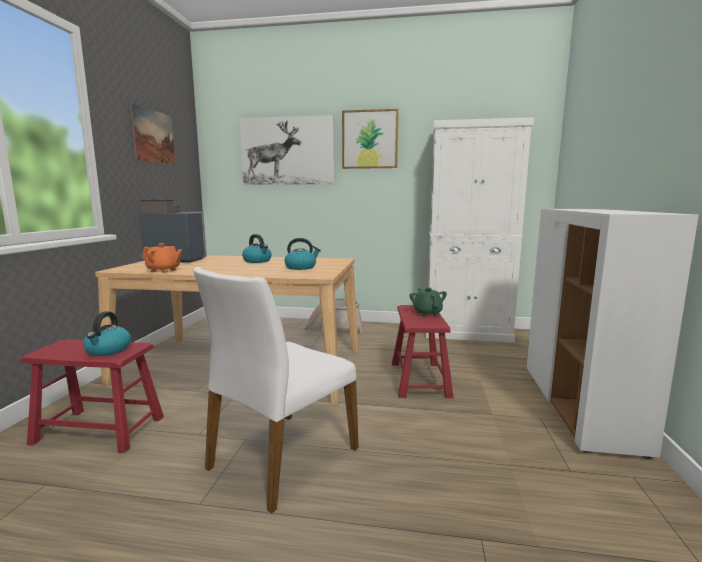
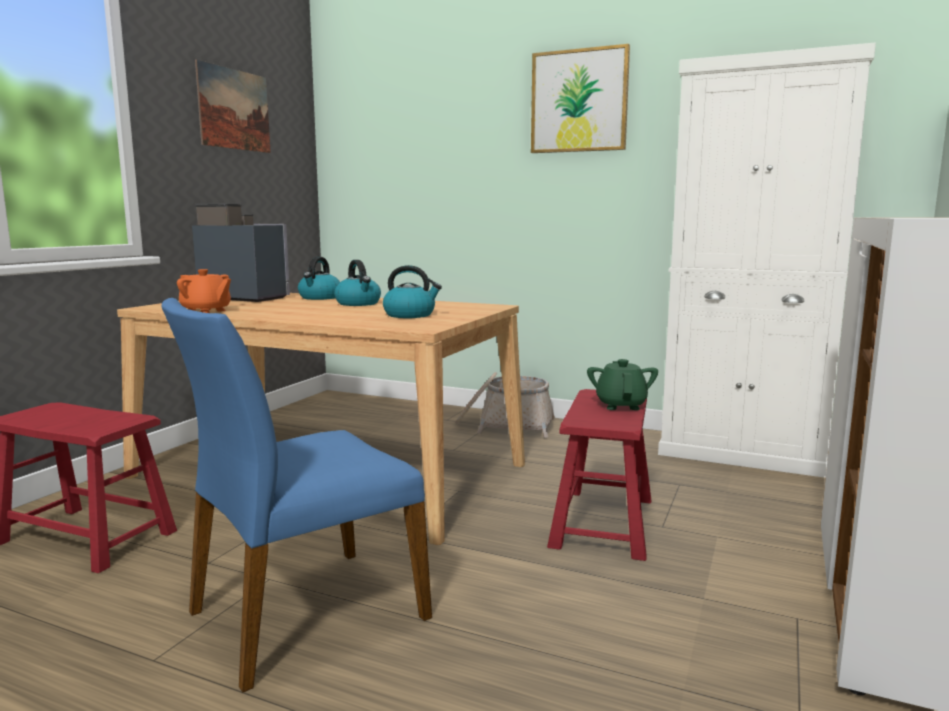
camera: 15 degrees right, 0 degrees up
kettle [83,311,131,356] -> kettle moved to [298,257,340,300]
white chair [193,267,359,513] -> blue chair [162,298,432,693]
picture [240,115,334,185] -> none

